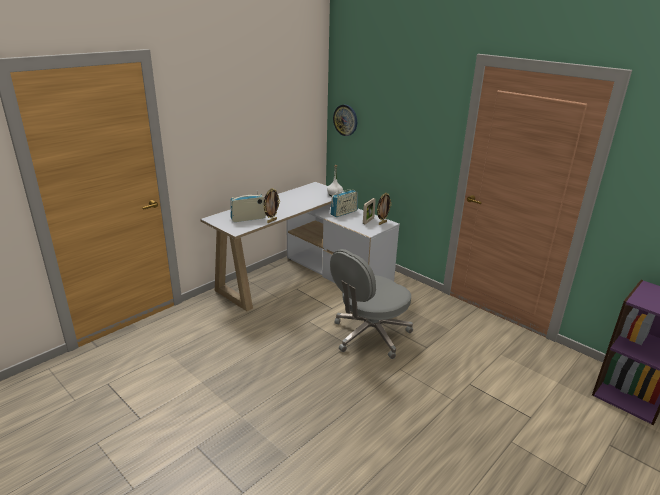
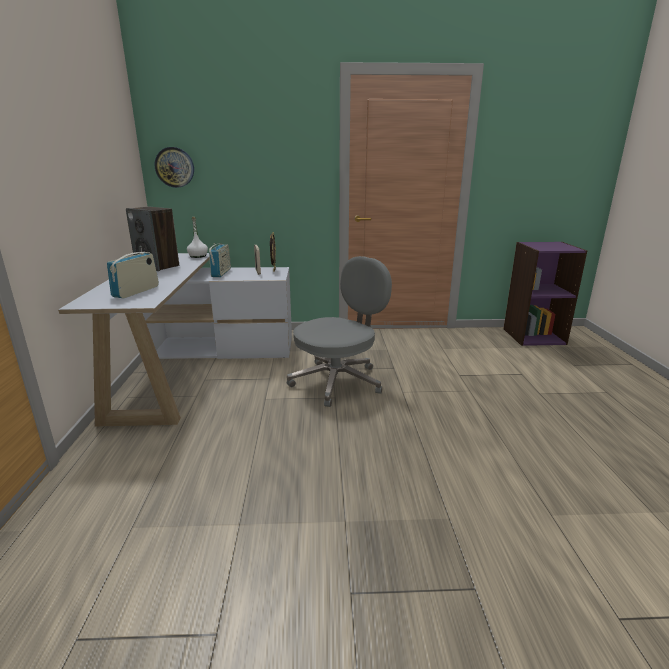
camera: 45 degrees left, 5 degrees down
picture frame [263,188,280,223] -> none
grey office chair [330,249,413,359] -> grey office chair turned 135 degrees counterclockwise [287,256,392,407]
none -> speaker [126,207,179,271]

